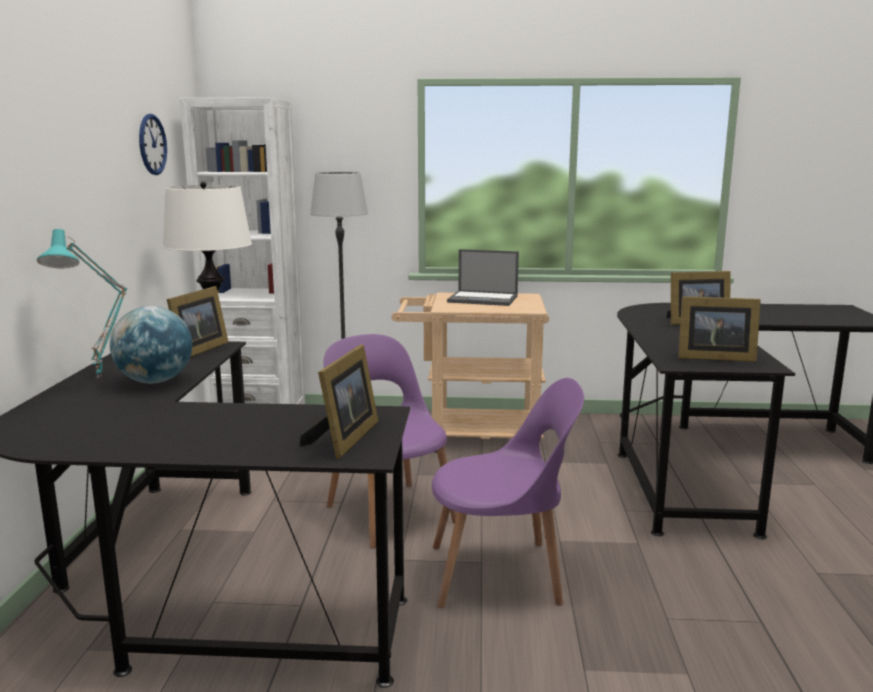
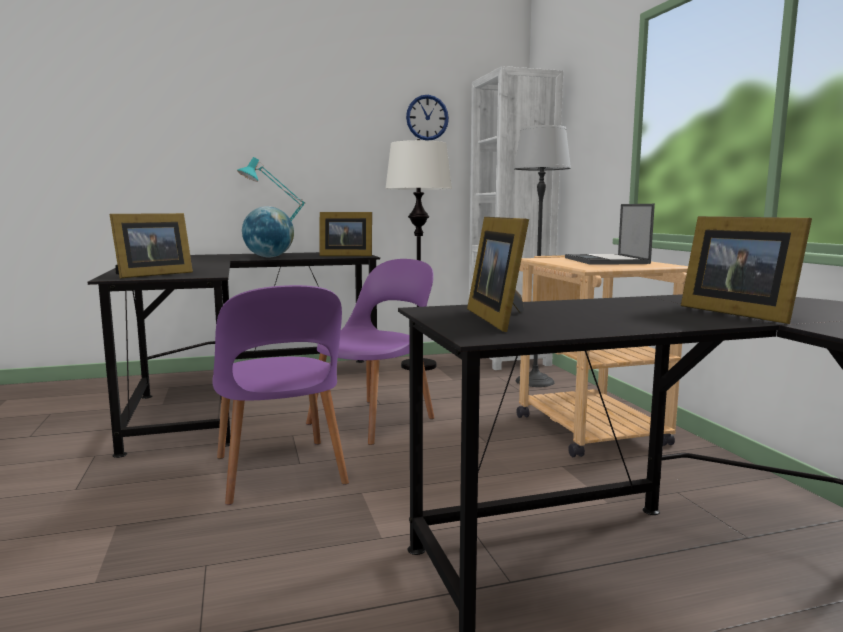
camera: 70 degrees right, 5 degrees down
picture frame [299,345,378,459] -> picture frame turned 45 degrees counterclockwise [110,213,193,278]

